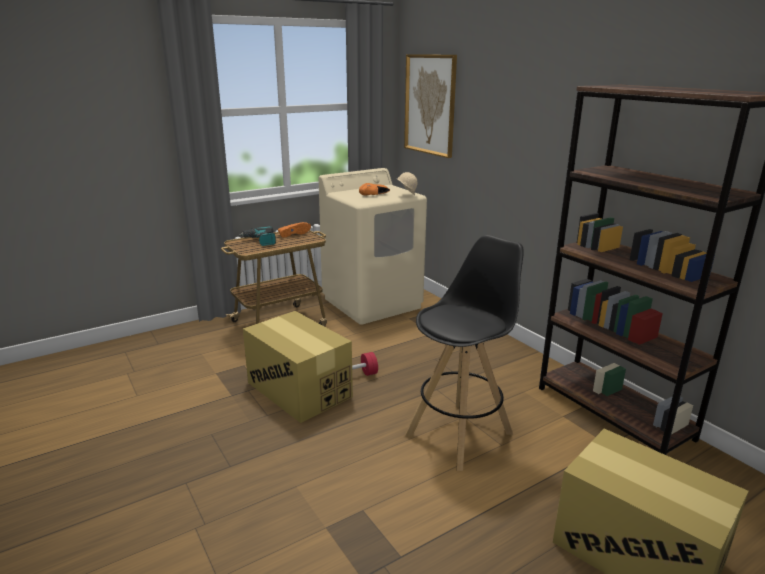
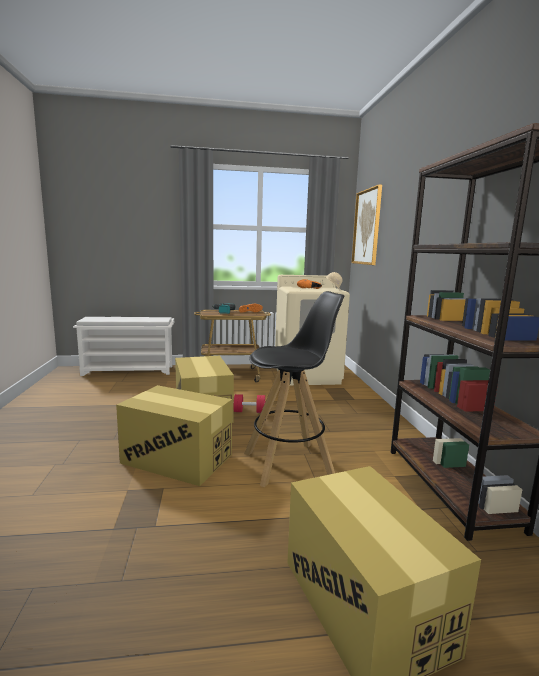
camera: 25 degrees right, 10 degrees down
none -> white shoe rack [73,317,174,376]
none -> cardboard box [116,385,232,486]

